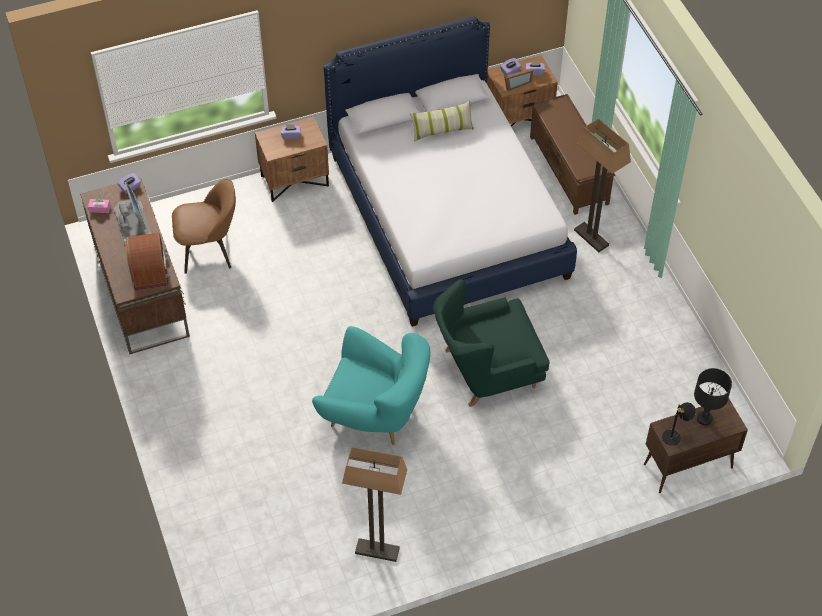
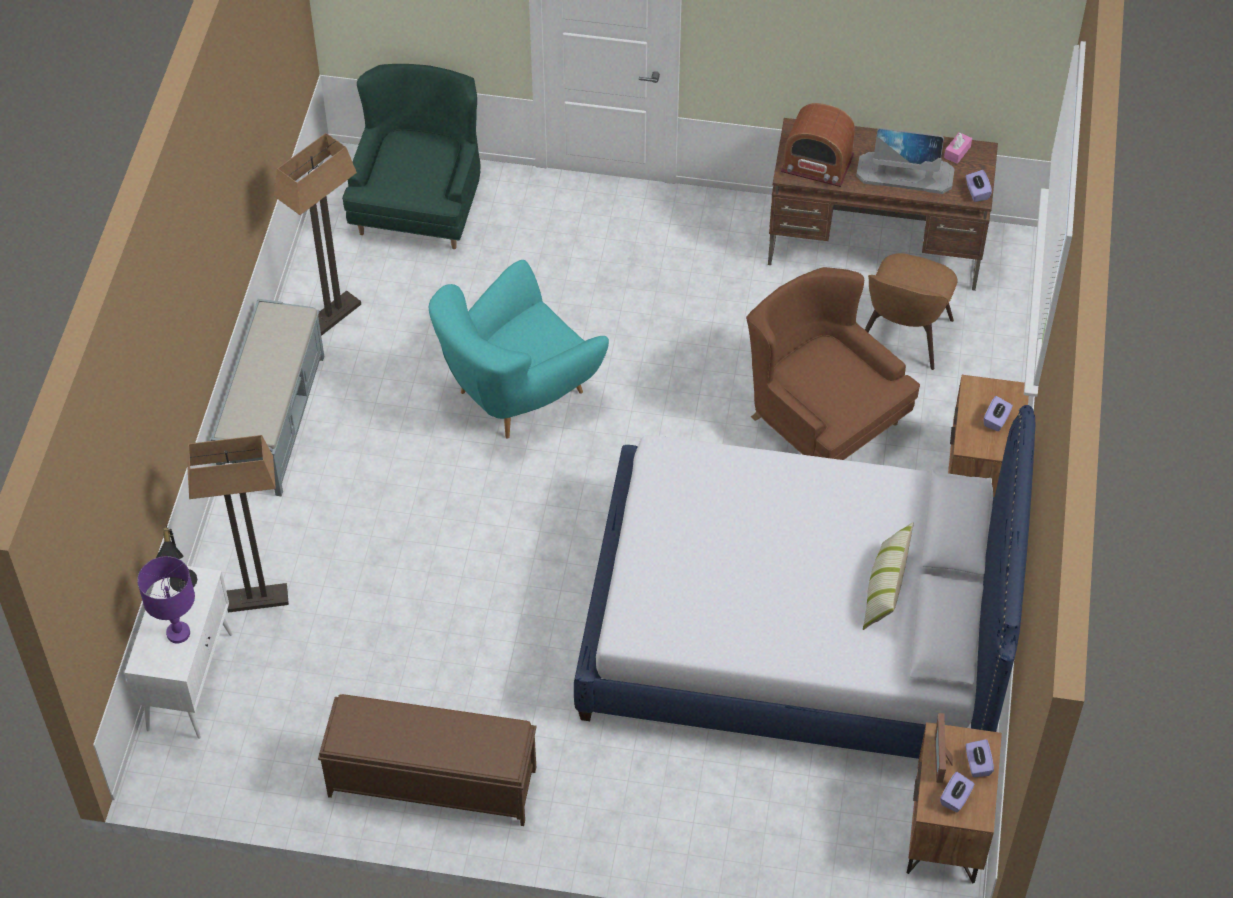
camera: 120 degrees right, 0 degrees up
green armchair [433,279,550,407] -> green armchair moved to [342,64,481,249]
brown bench [530,94,615,215] -> brown bench moved to [318,694,536,826]
floor lamp [574,118,631,252] -> floor lamp moved to [187,435,289,613]
brown cabinet [644,398,748,493] -> white cabinet [124,566,233,739]
black table lamp [694,368,732,425] -> purple table lamp [137,556,195,643]
none -> grey bench [211,299,324,496]
none -> brown armchair [746,267,920,460]

